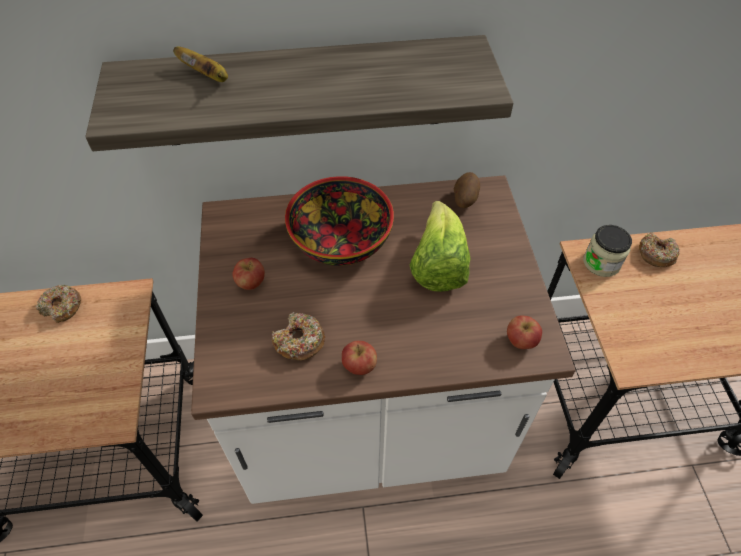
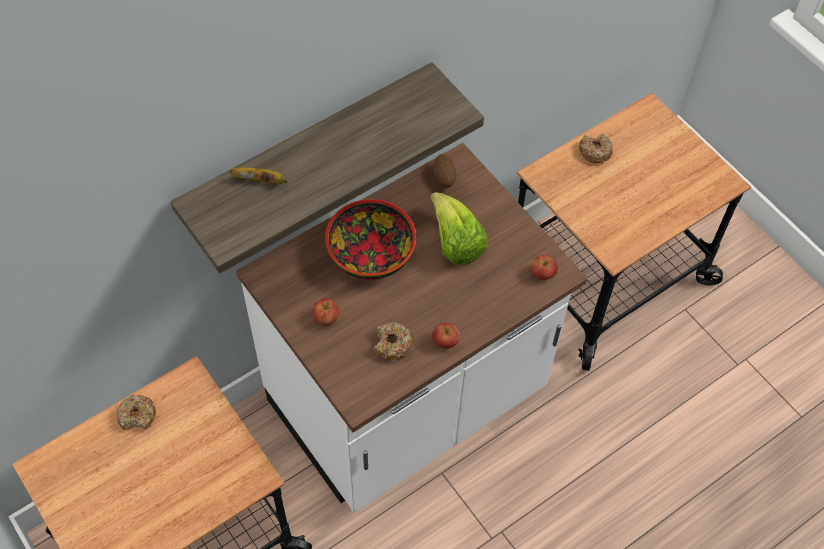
camera: 30 degrees left, 5 degrees up
jar [583,225,632,277] -> none

